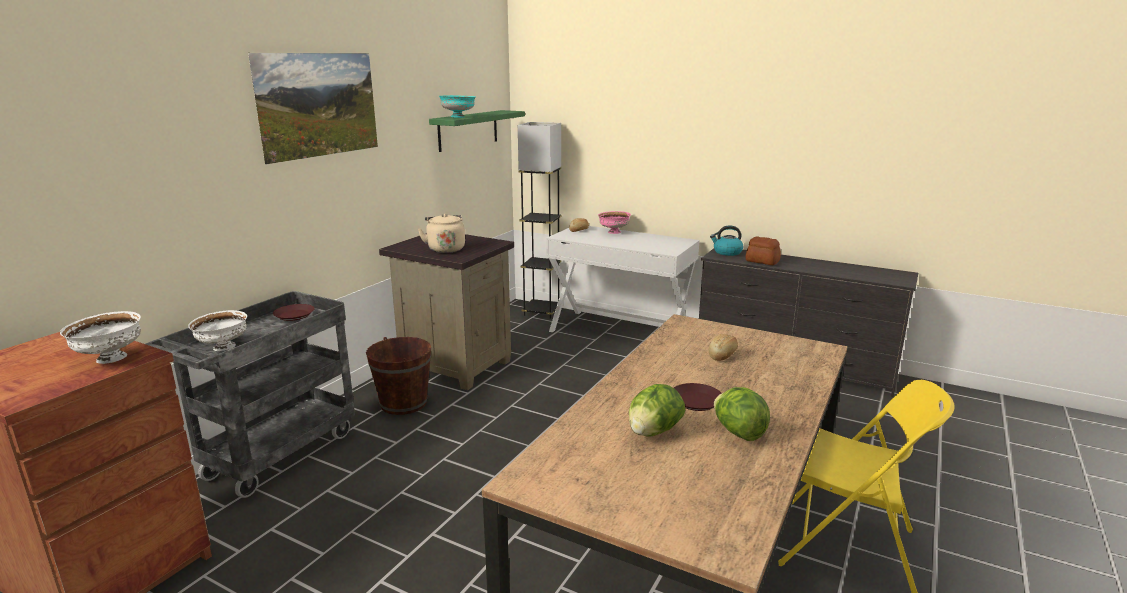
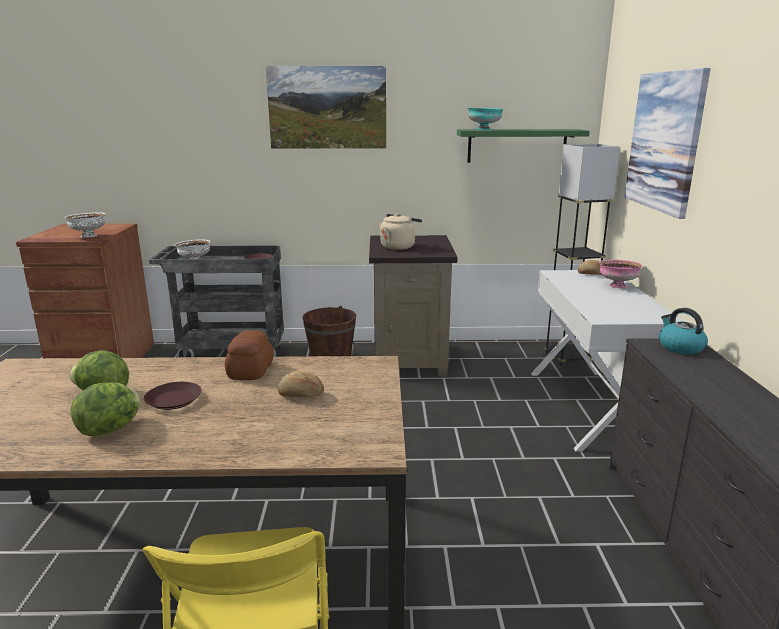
camera: 60 degrees right, 0 degrees up
bread [745,236,781,265] -> bread moved to [225,330,274,380]
none -> picture [625,68,710,219]

